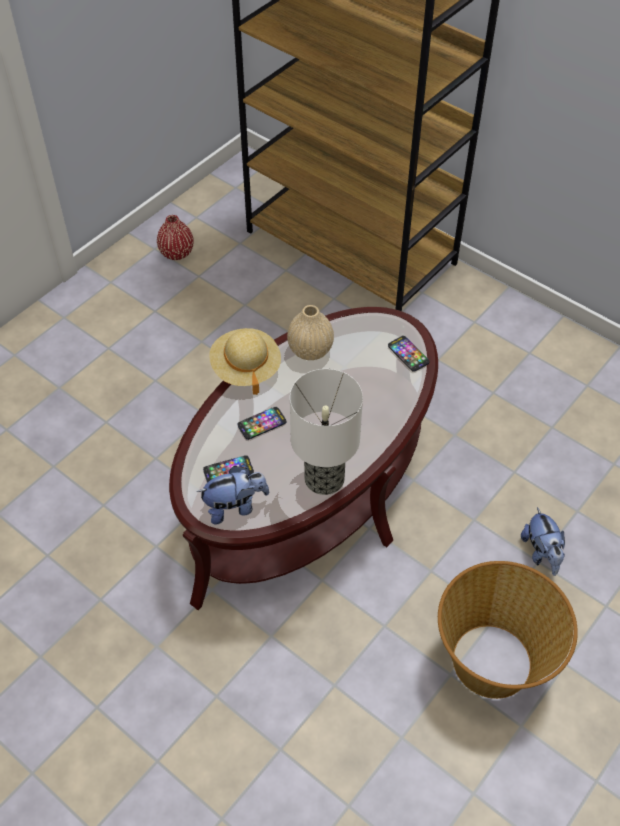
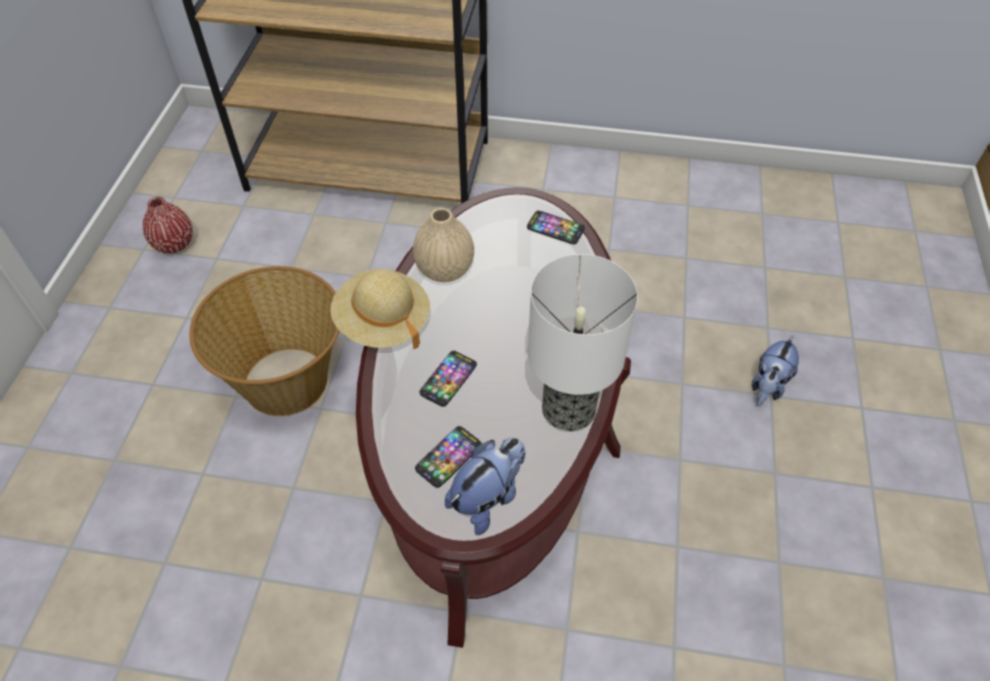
camera: 30 degrees left, 0 degrees up
basket [438,561,578,699] -> basket moved to [189,266,340,416]
plush toy [521,507,565,576] -> plush toy turned 75 degrees clockwise [752,335,799,406]

